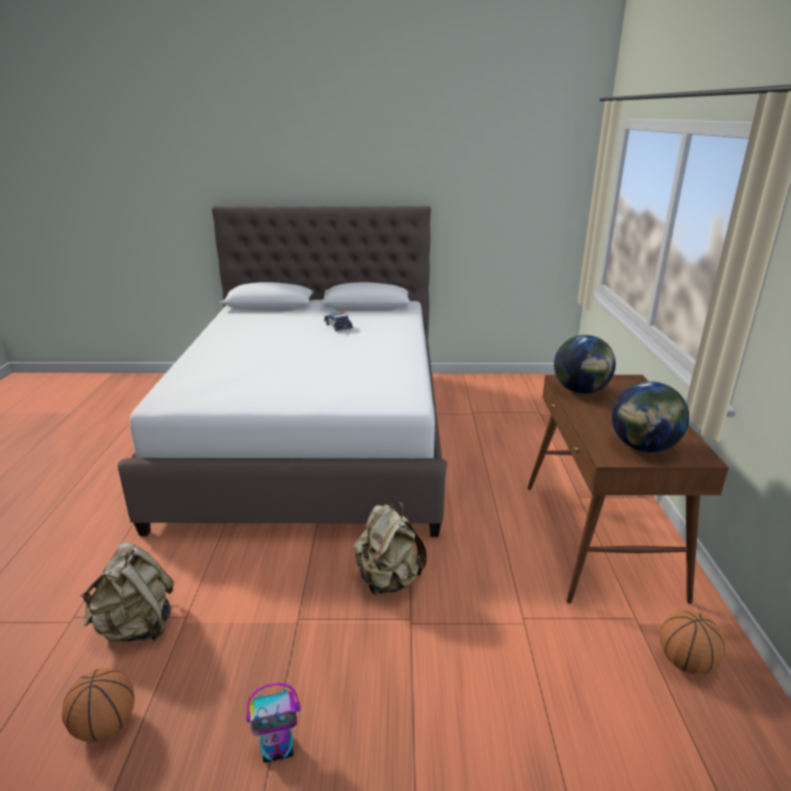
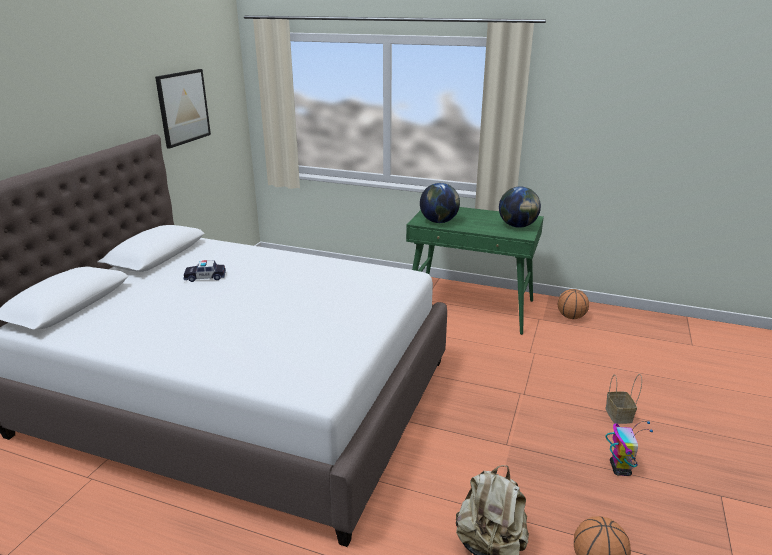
camera: 70 degrees left, 0 degrees up
beige backpack [353,502,427,595] -> none
brown desk [528,375,729,604] -> green desk [406,207,544,335]
none -> picture [155,69,211,149]
none -> basket [606,374,642,424]

